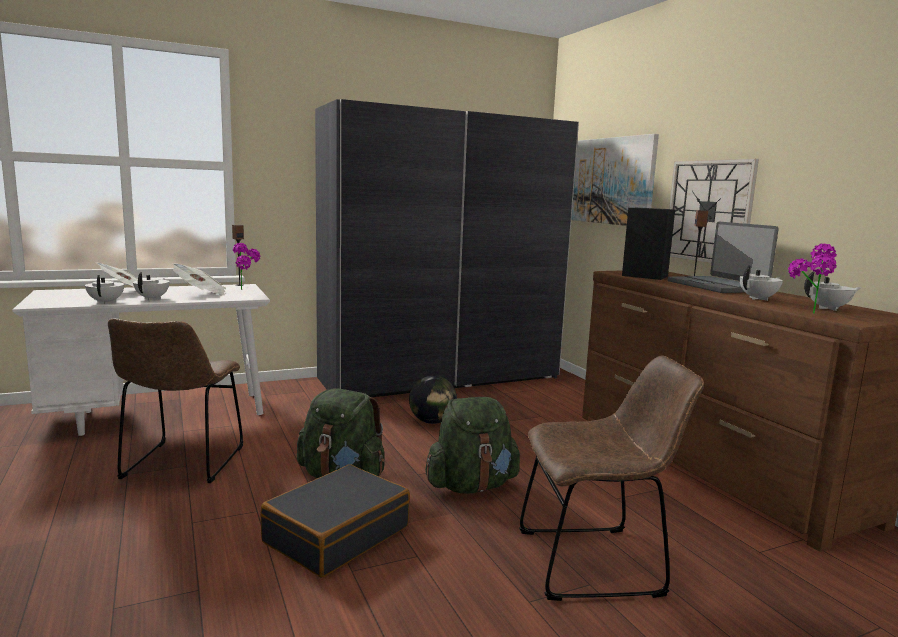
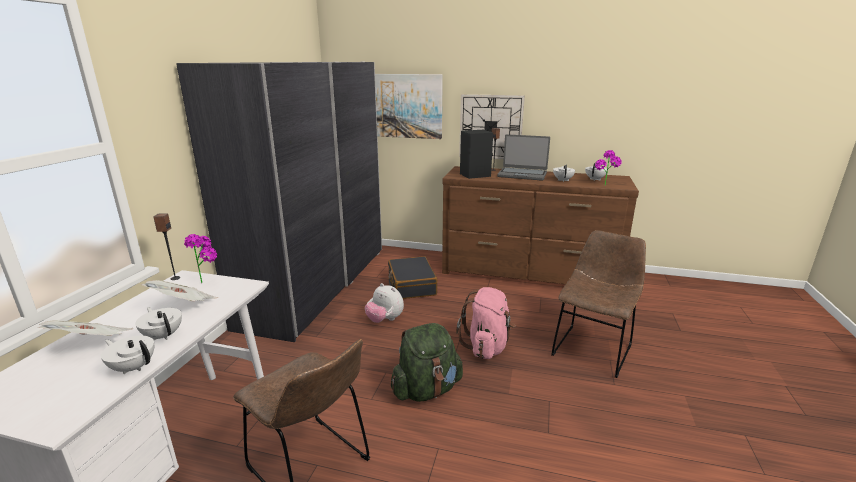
camera: 50 degrees left, 10 degrees up
black suitcase [261,465,410,577] -> black suitcase moved to [388,256,438,299]
globe [409,375,457,424] -> plush toy [365,283,404,323]
green backpack [425,397,520,494] -> pink backpack [456,287,516,359]

